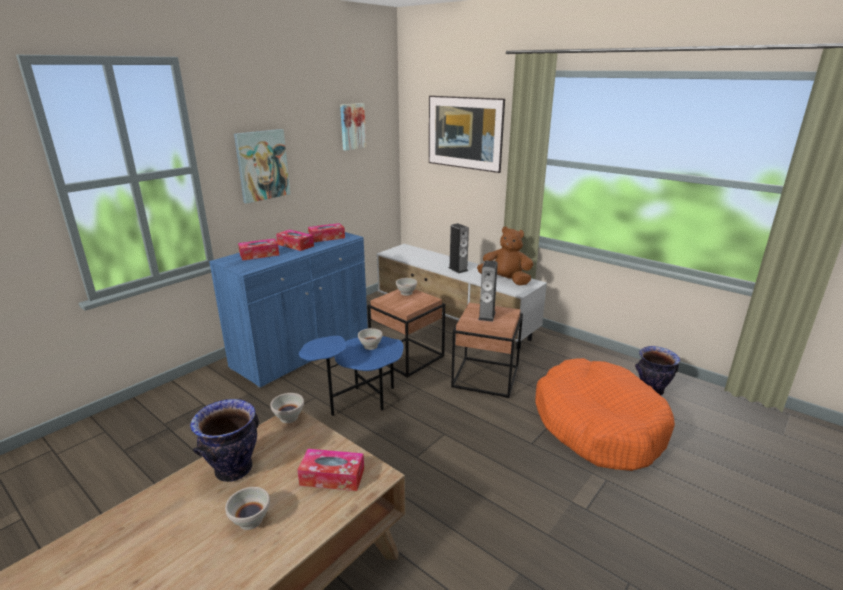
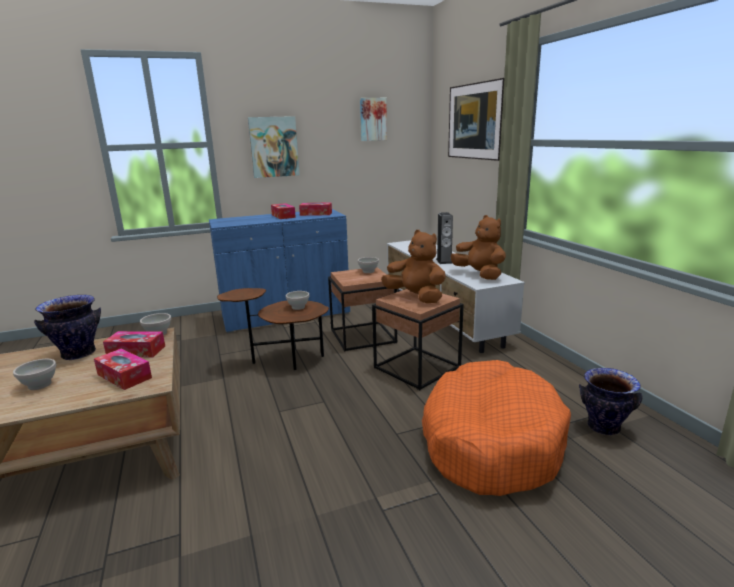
camera: 30 degrees right, 5 degrees down
tissue box [238,238,279,261] -> tissue box moved to [103,331,165,357]
blue side table [299,336,404,416] -> brown side table [217,288,329,370]
speaker [478,260,498,322] -> brown plush toy [381,230,446,303]

